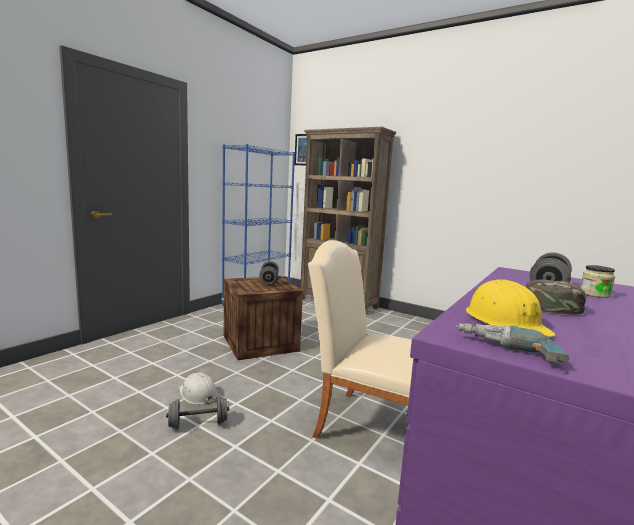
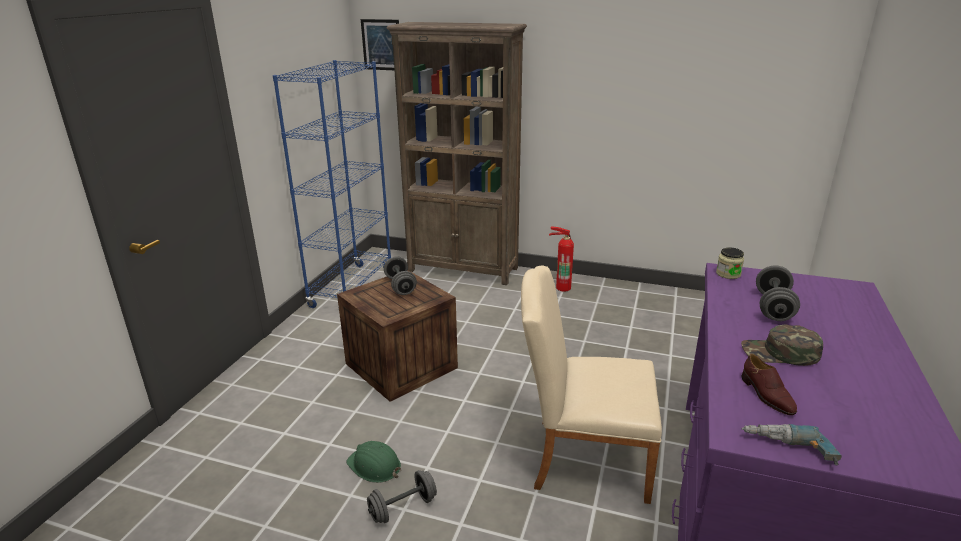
camera: 15 degrees left, 15 degrees up
white hard hat [179,373,218,405] -> green hard hat [346,441,401,483]
yellow hard hat [466,278,555,337] -> brown shoe [742,354,797,415]
jar [580,265,615,298] -> jar moved to [716,247,744,279]
none -> fire extinguisher [549,226,574,292]

